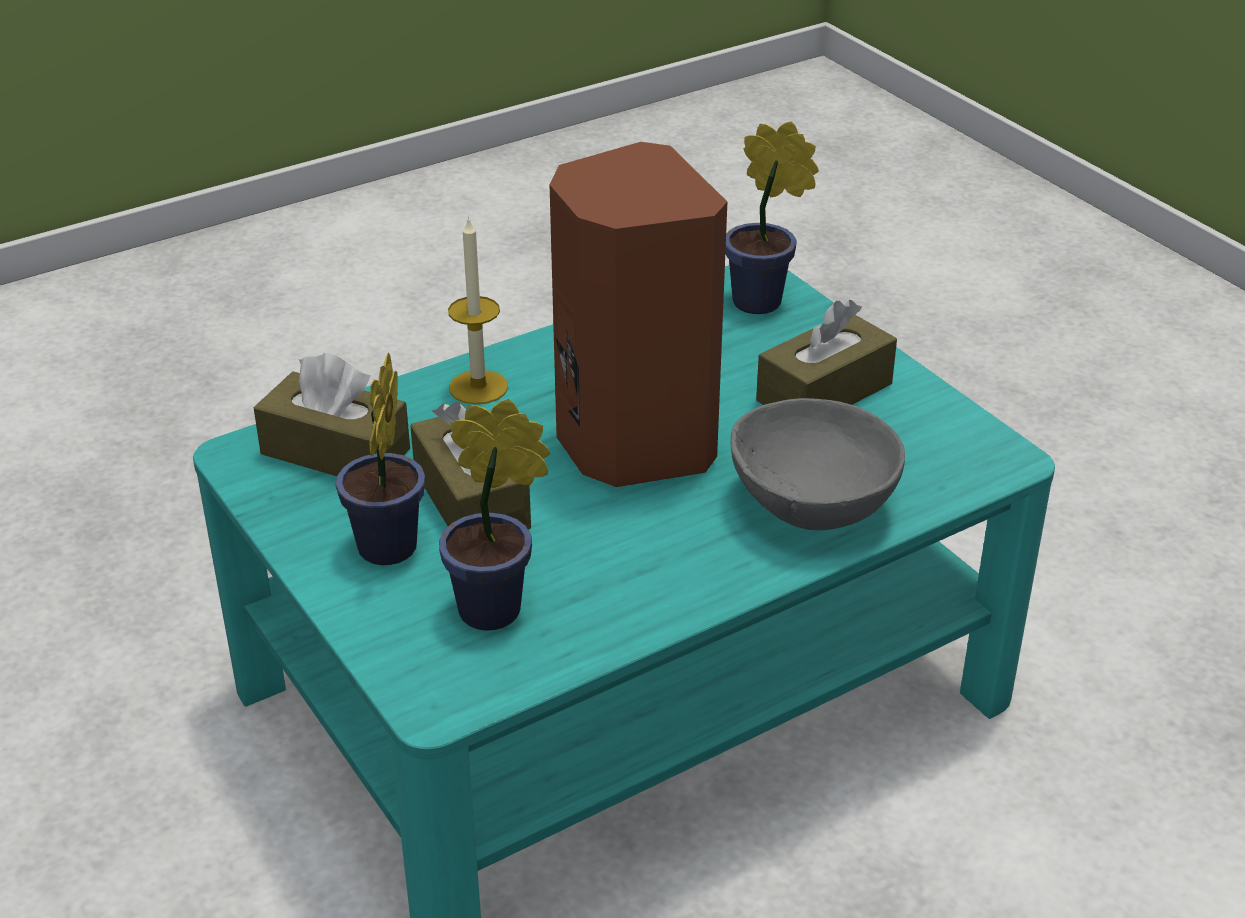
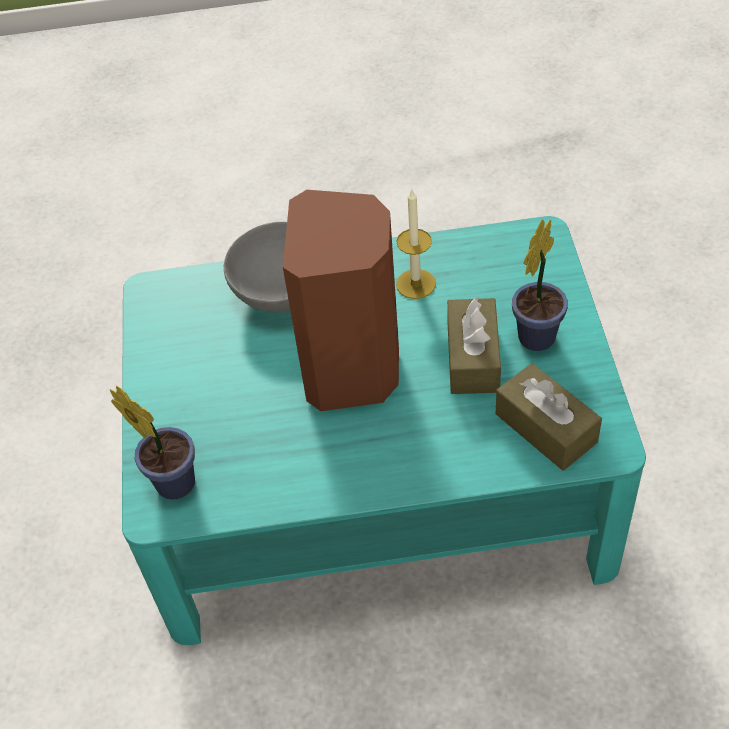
camera: 150 degrees left, 15 degrees up
potted plant [439,399,550,631] -> none
candle [448,216,508,404] -> candle moved to [396,188,436,299]
brown tissue box [756,300,897,405] -> none

